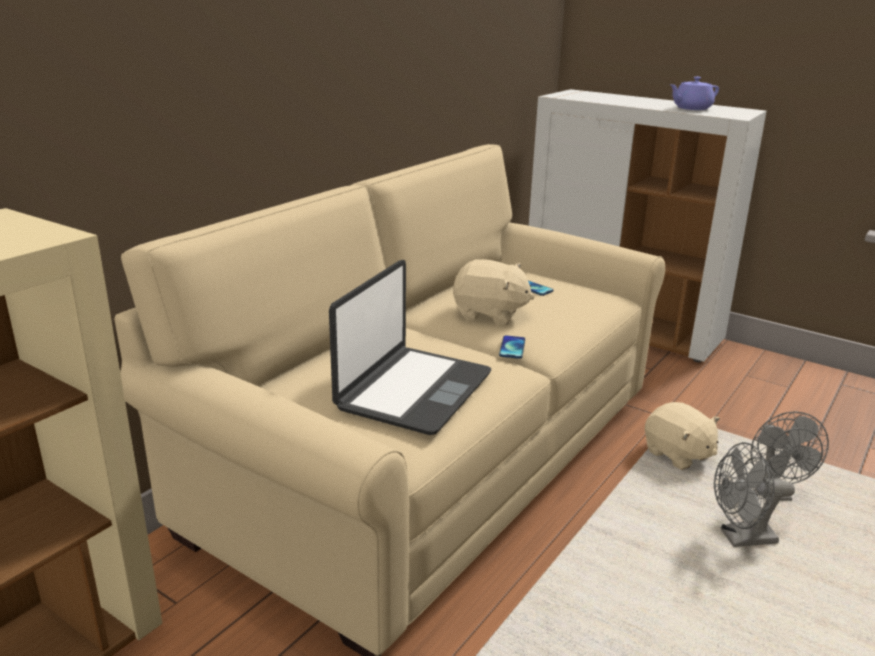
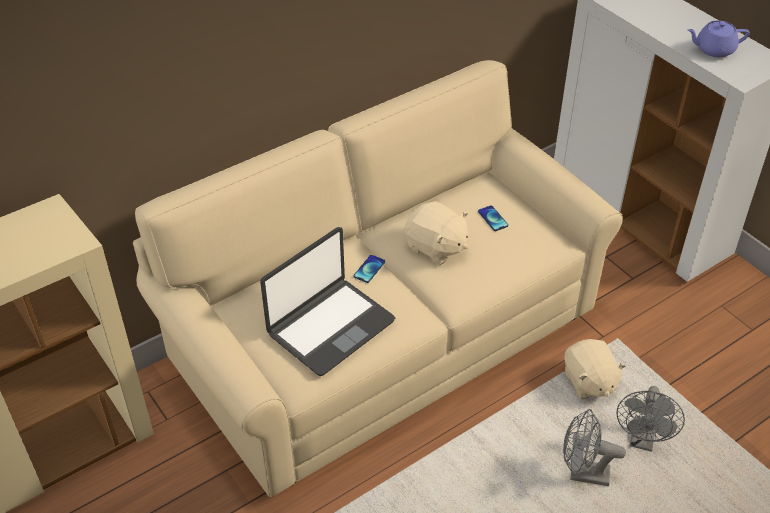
camera: 20 degrees right, 20 degrees up
phone [499,336,525,359] -> phone moved to [354,255,385,283]

